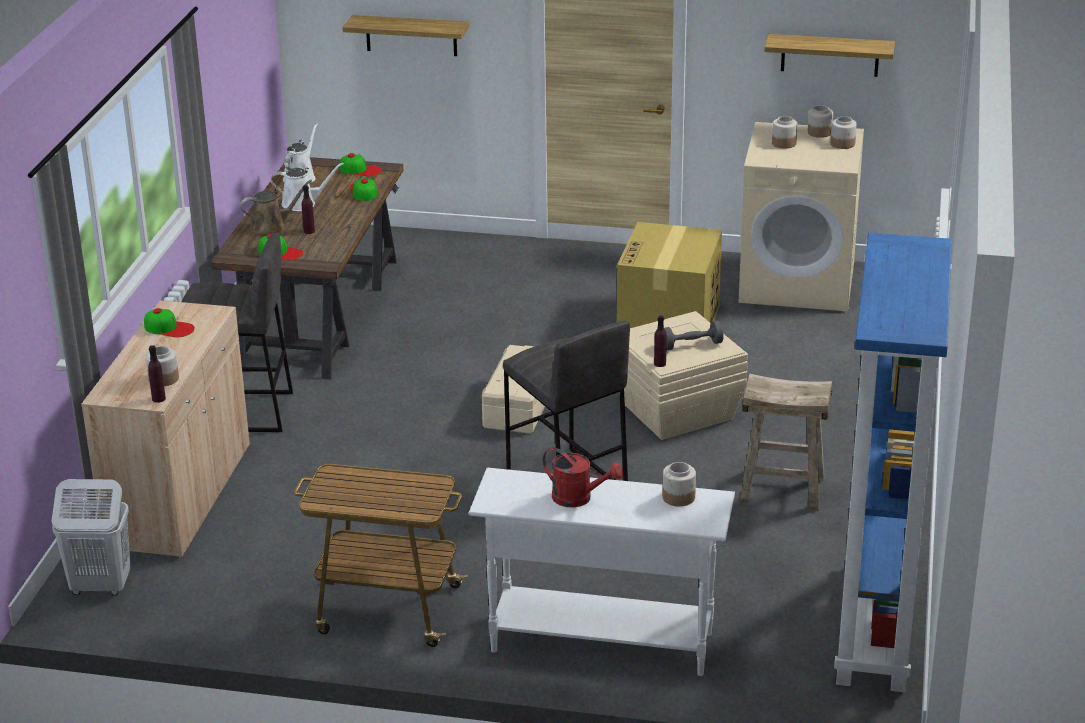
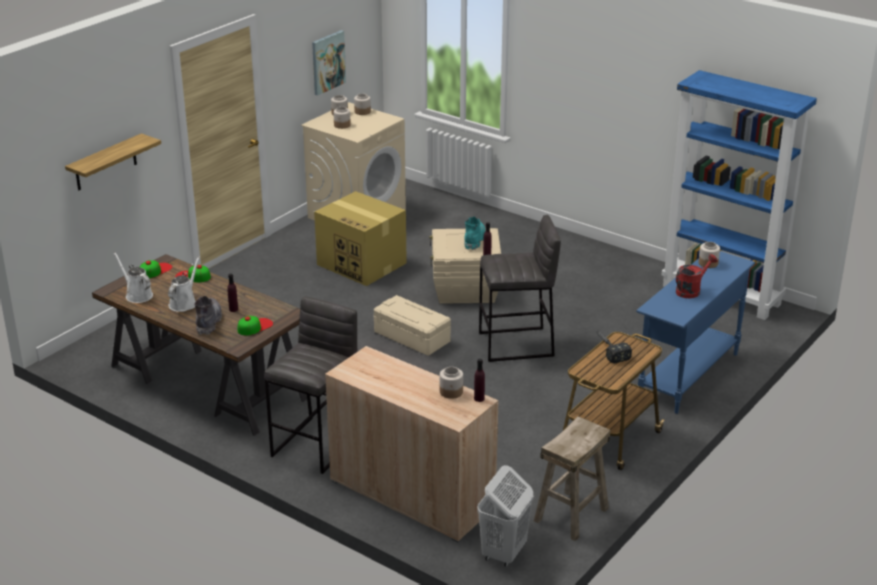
camera: 65 degrees left, 0 degrees up
cap [144,308,195,337] -> none
brown watering can [240,180,312,235] -> grey boot [194,296,222,335]
white console table [468,468,735,676] -> blue console table [636,251,755,414]
grey dumbbell [664,321,724,351] -> turquoise boot [464,216,486,250]
beige stool [740,373,832,511] -> beige stool moved to [534,416,610,541]
shelf [764,34,895,77] -> picture [312,30,346,96]
none -> hammer [597,331,632,363]

